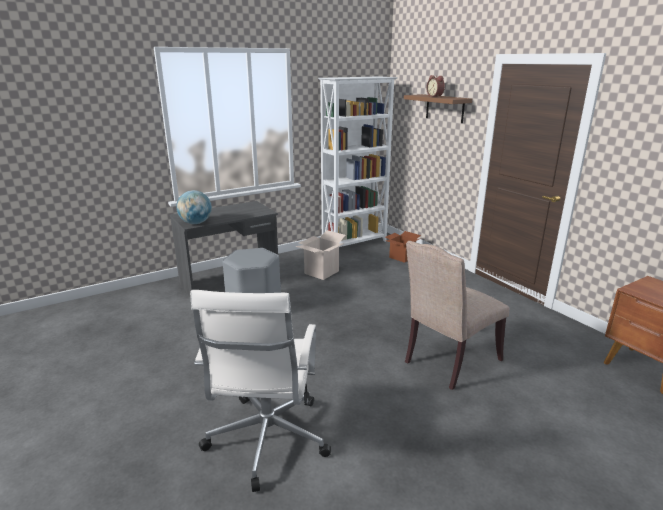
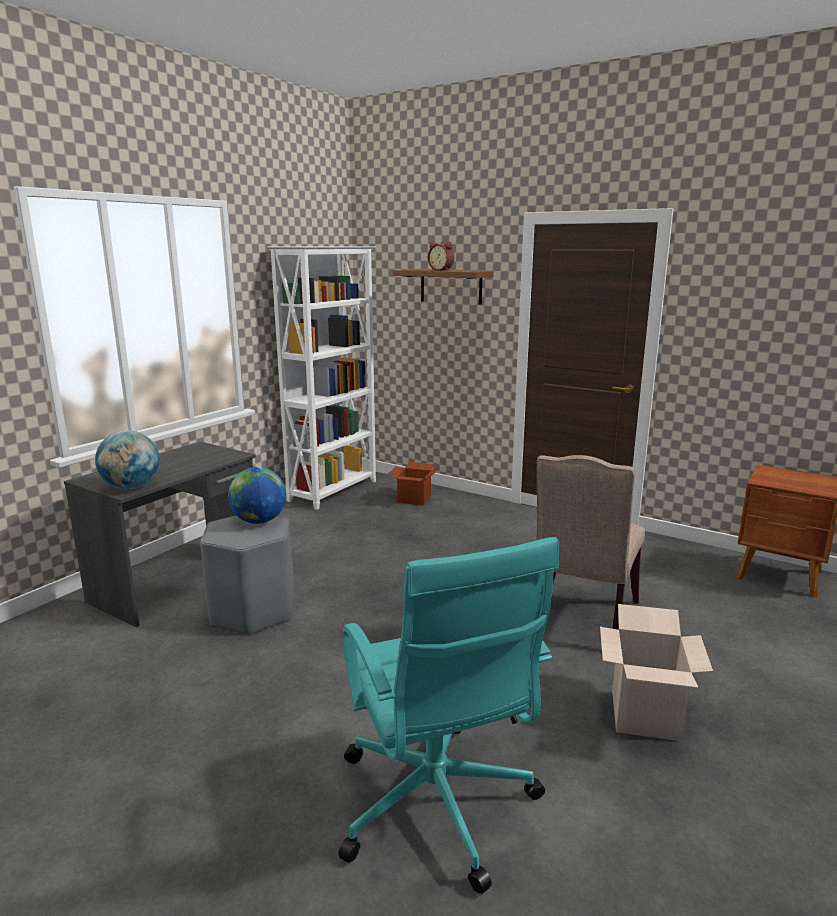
camera: 25 degrees left, 5 degrees down
white office chair [190,290,331,492] -> turquoise office chair [338,537,559,894]
cardboard box [295,230,346,280] -> cardboard box moved to [600,604,713,741]
none -> globe [228,467,286,524]

